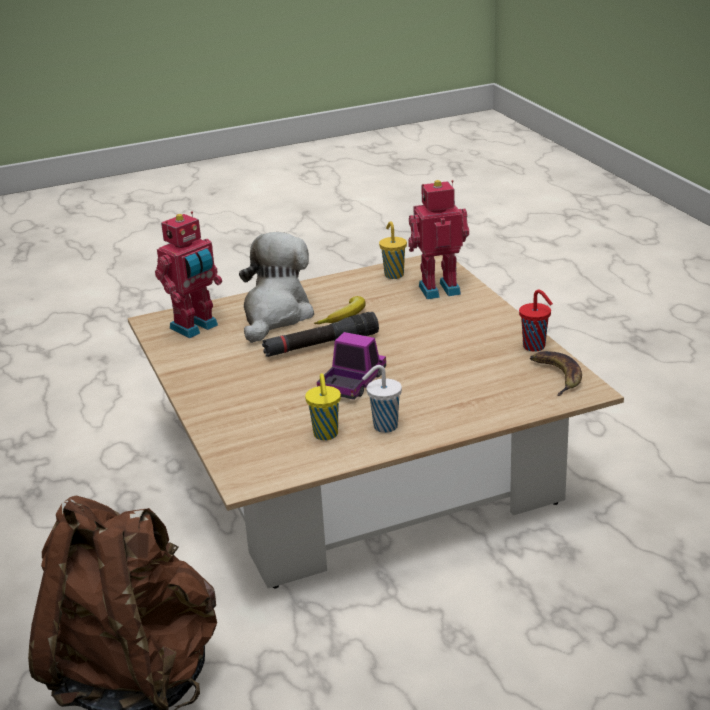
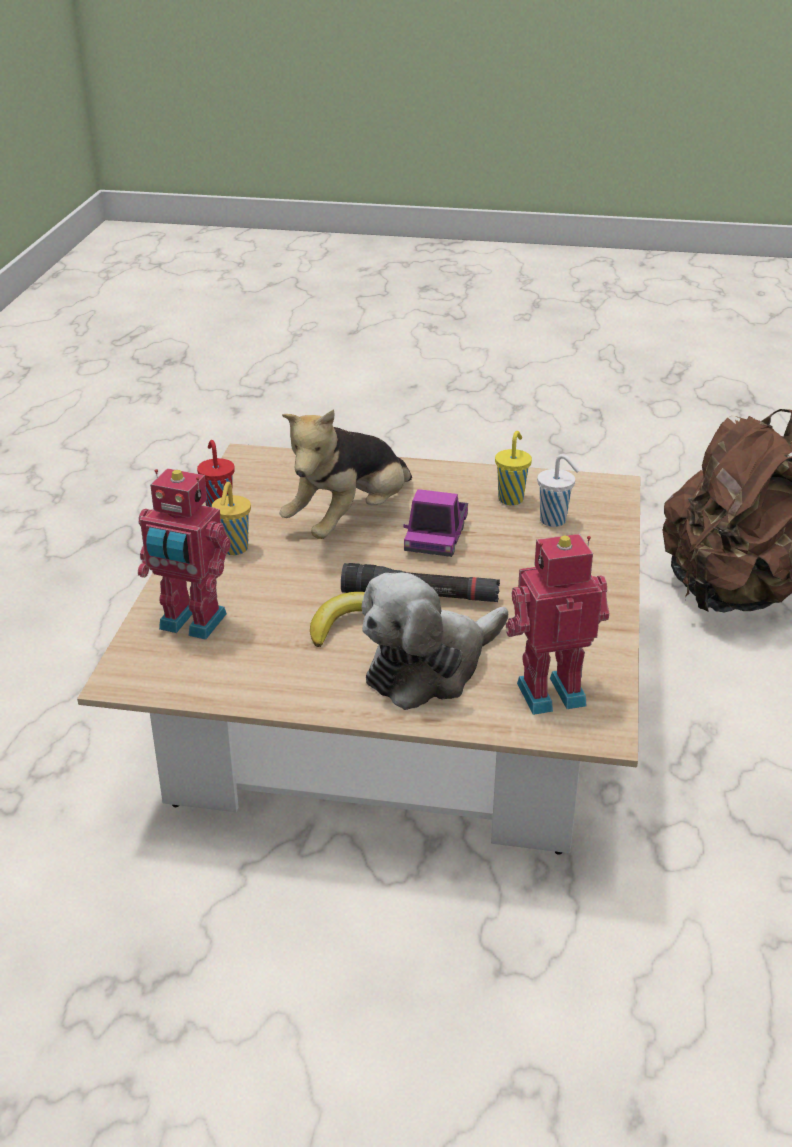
camera: 150 degrees left, 5 degrees up
toy truck [317,332,386,400] -> toy truck turned 45 degrees counterclockwise [403,489,468,557]
white cup [362,365,402,433] -> white cup moved to [537,454,580,527]
yellow cup [379,222,407,279] -> yellow cup moved to [212,482,251,555]
banana [530,351,582,396] -> none
none -> plush toy [280,409,412,539]

